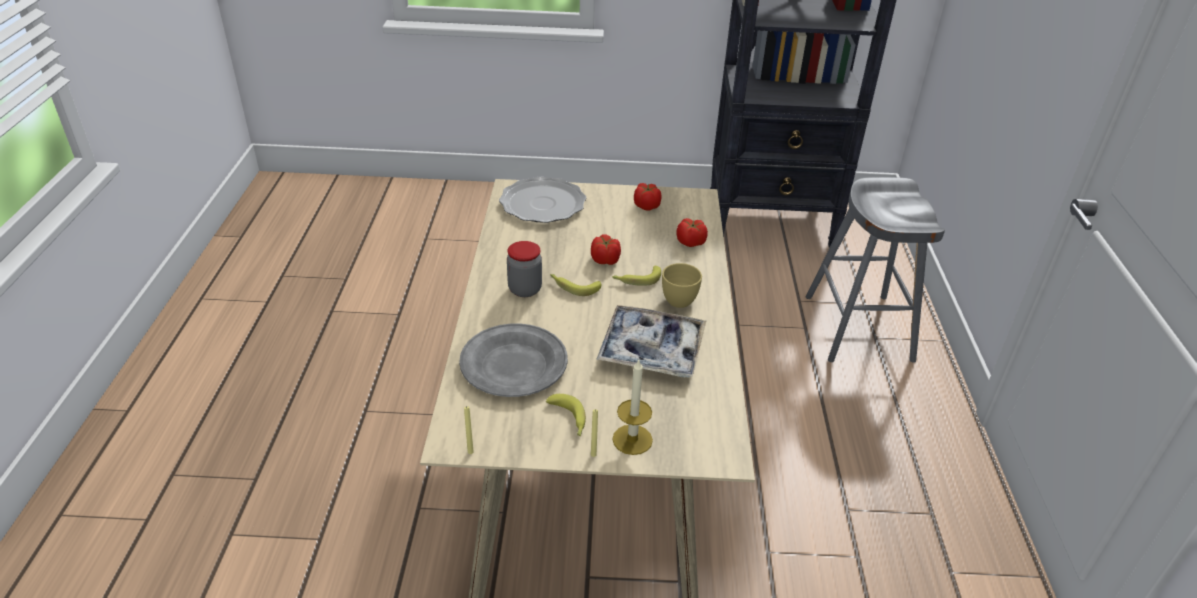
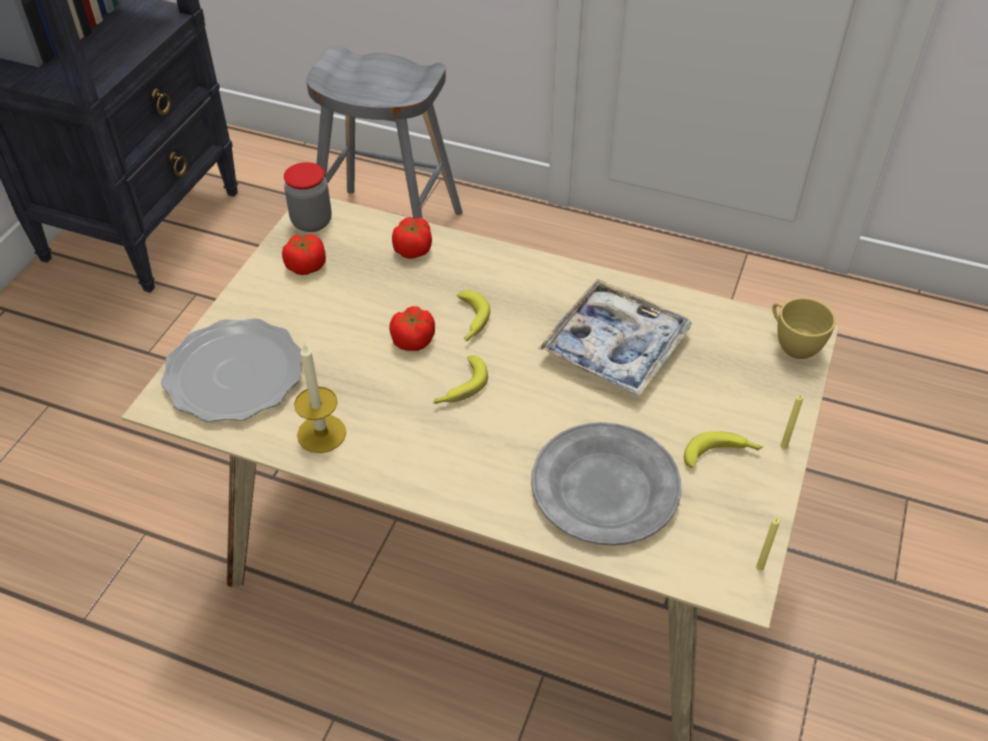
camera: 70 degrees left, 10 degrees up
jar [507,241,542,297] -> jar moved to [284,162,332,232]
candle [612,360,653,455] -> candle moved to [294,343,346,453]
yellow cup [662,263,702,308] -> yellow cup moved to [772,298,836,359]

